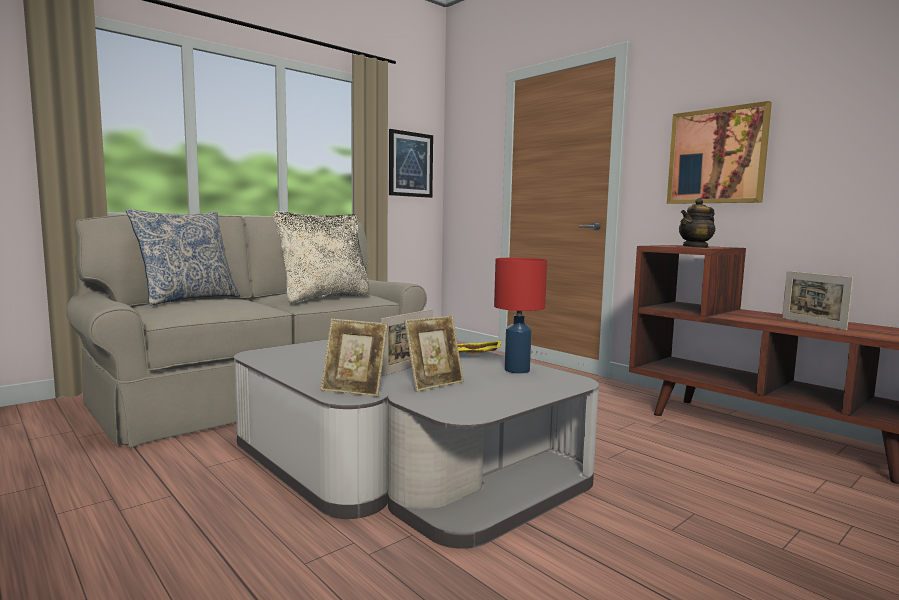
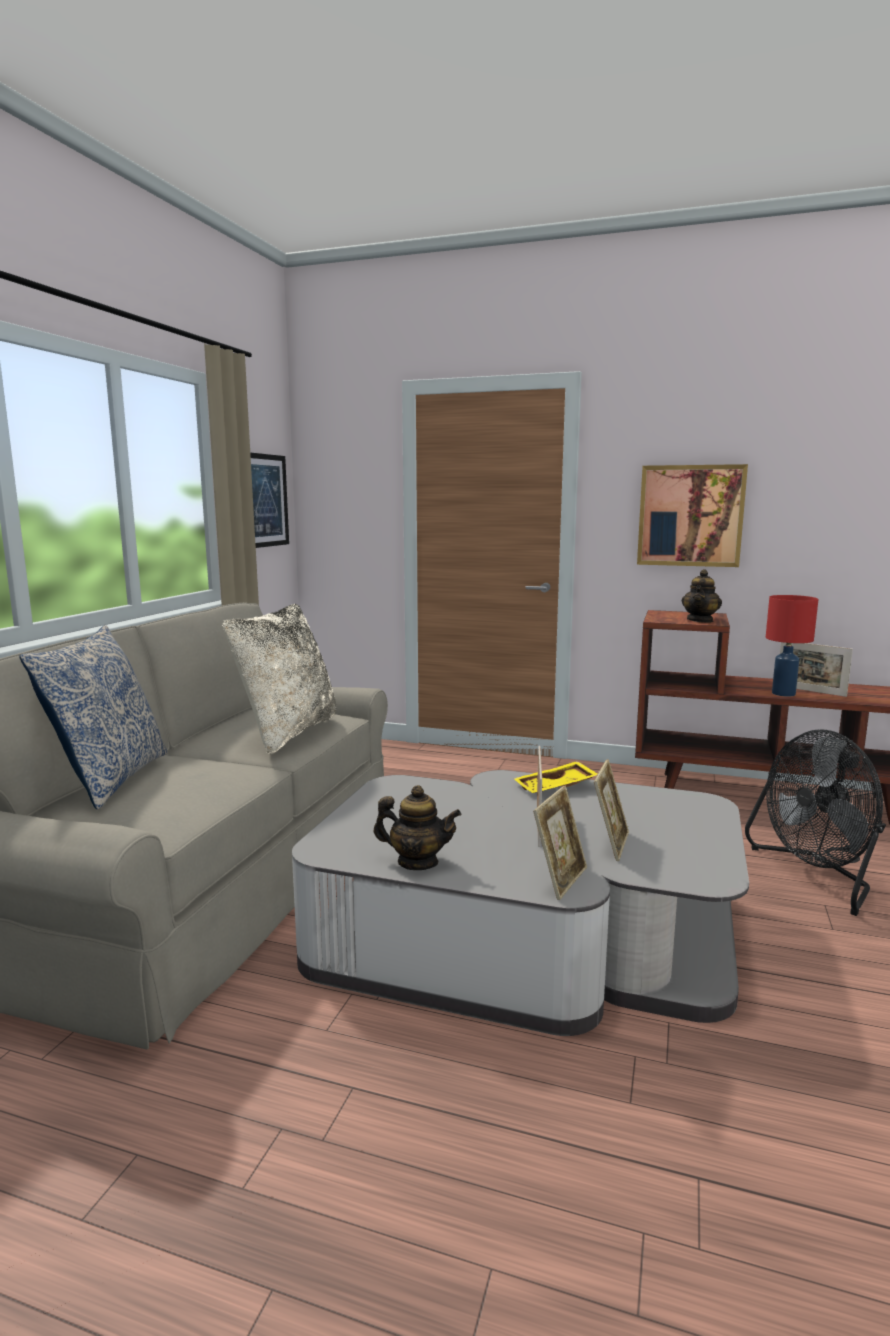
camera: 30 degrees left, 5 degrees up
picture frame [321,319,388,397] -> picture frame turned 45 degrees counterclockwise [533,786,587,900]
red table lamp [494,258,547,374] -> red table lamp moved to [766,595,818,697]
none -> teapot [373,785,461,870]
none -> black fan [745,729,886,916]

